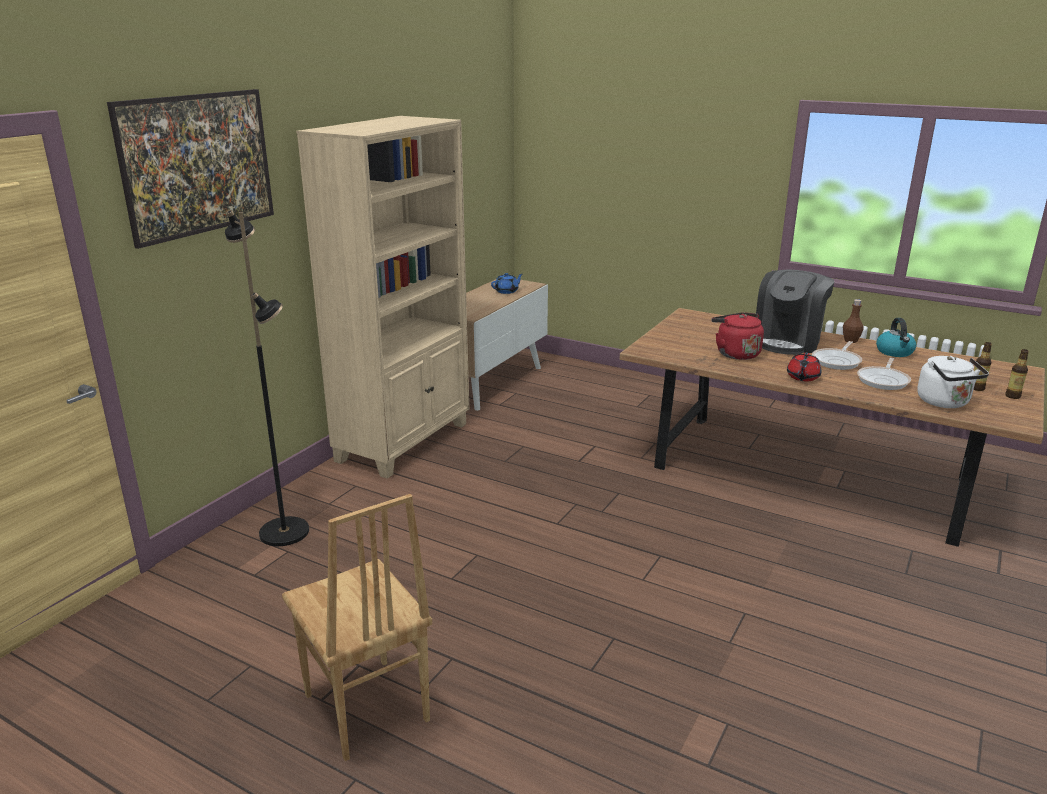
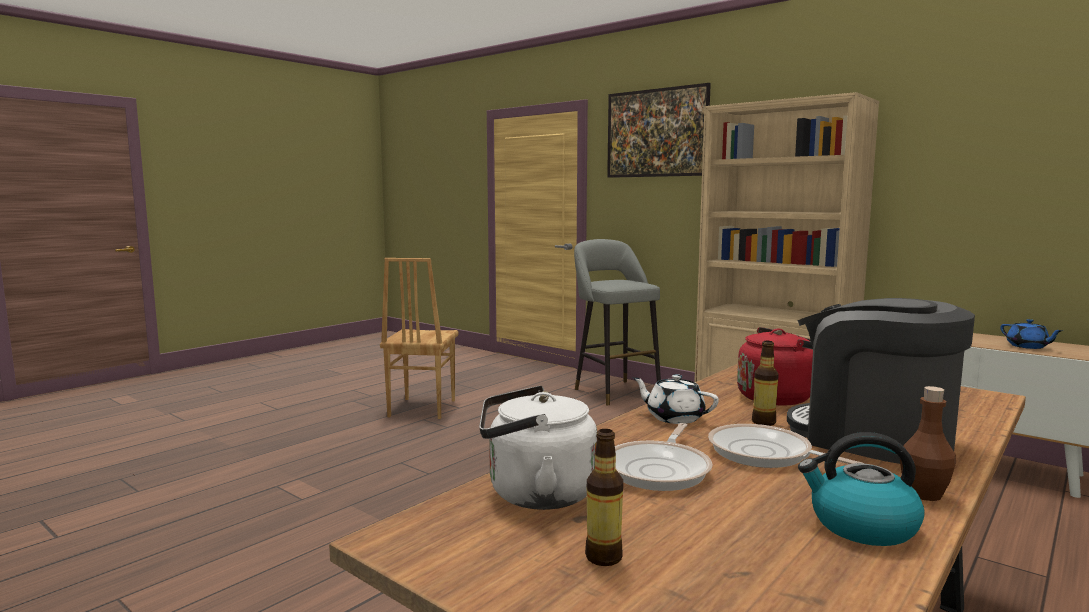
camera: 100 degrees right, 15 degrees down
black floor lamp [225,210,309,546] -> grey stool [574,239,661,405]
brown chair [282,494,432,761] -> brown chair turned 60 degrees counterclockwise [380,258,459,419]
red teapot [787,353,821,381] -> white teapot [632,374,719,424]
frying pan [857,358,911,390] -> frying pan turned 105 degrees counterclockwise [615,423,712,491]
bottle [1005,349,1029,399] -> bottle moved to [752,341,779,426]

